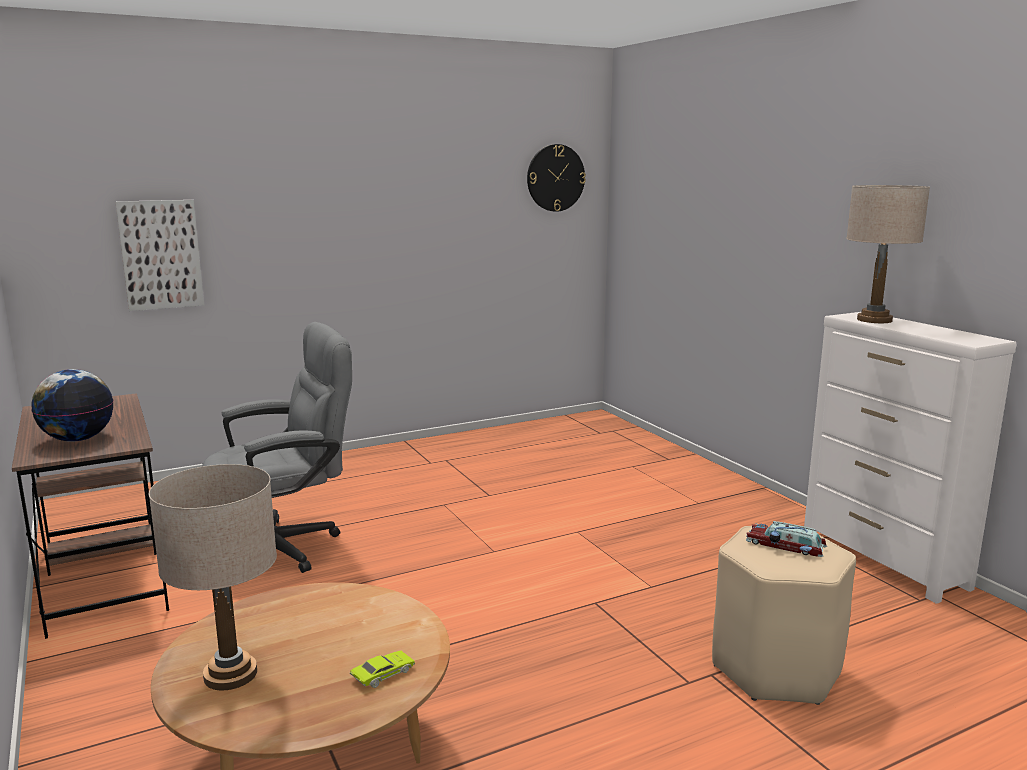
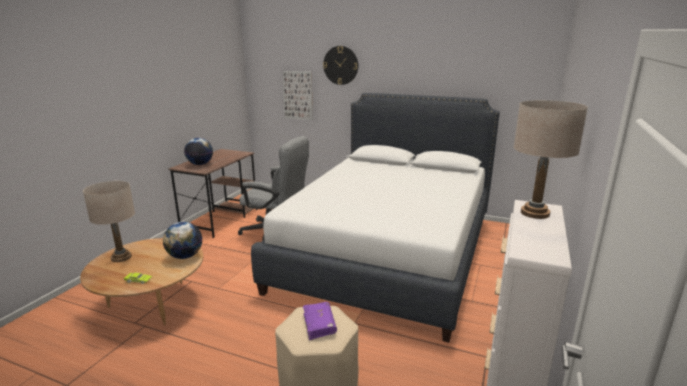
camera: 50 degrees right, 5 degrees up
wall clock [527,144,586,212] -> wall clock moved to [323,46,358,85]
toy car [746,521,827,557] -> purple book [303,302,337,340]
none -> globe [163,222,202,259]
none -> white bed [251,93,500,343]

